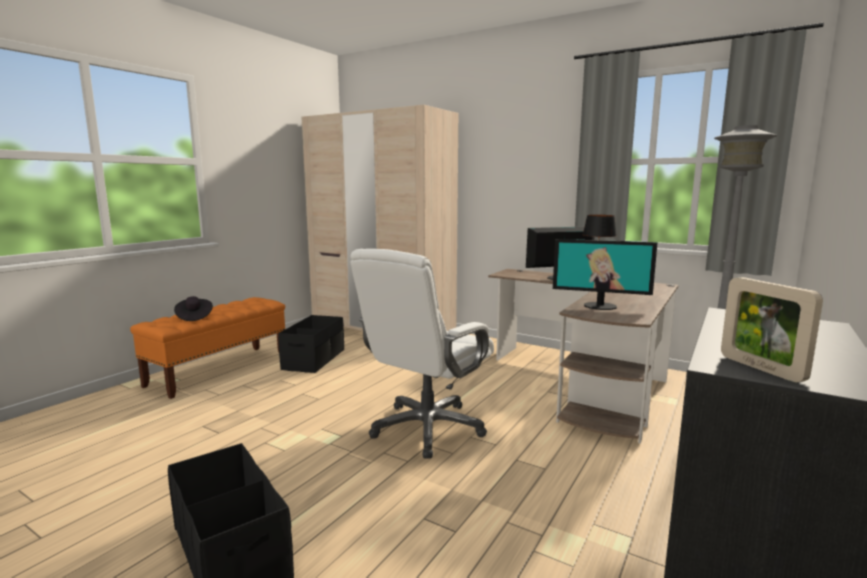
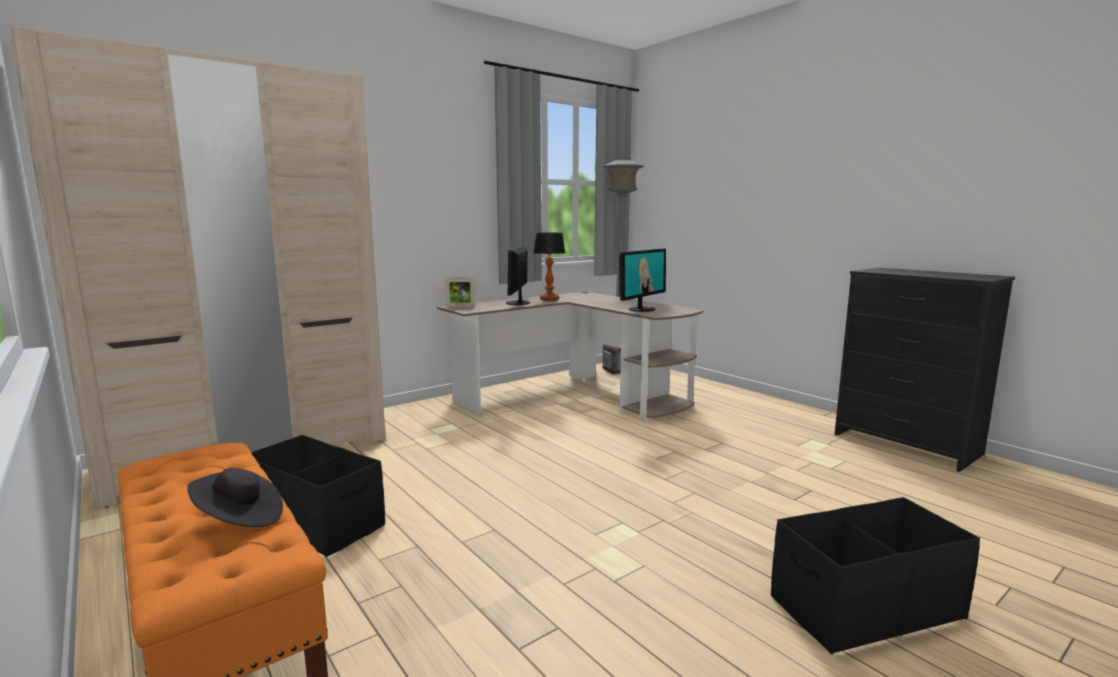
camera: 70 degrees left, 0 degrees up
white office chair [350,249,494,458] -> none
picture frame [721,277,823,382] -> picture frame moved to [445,278,475,307]

